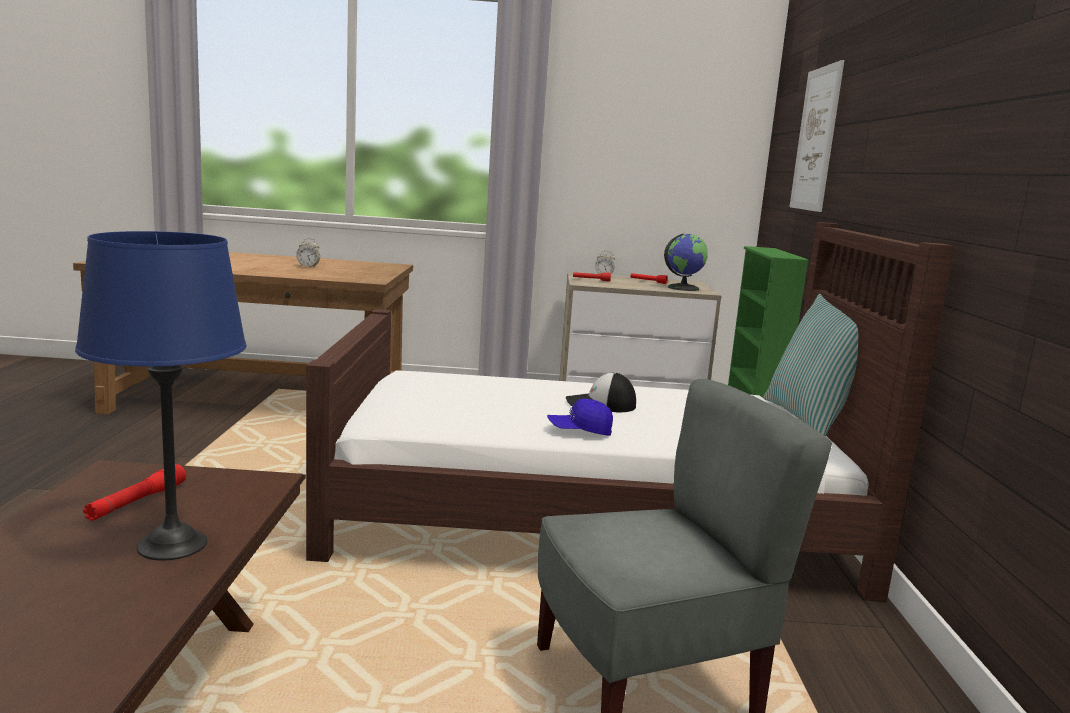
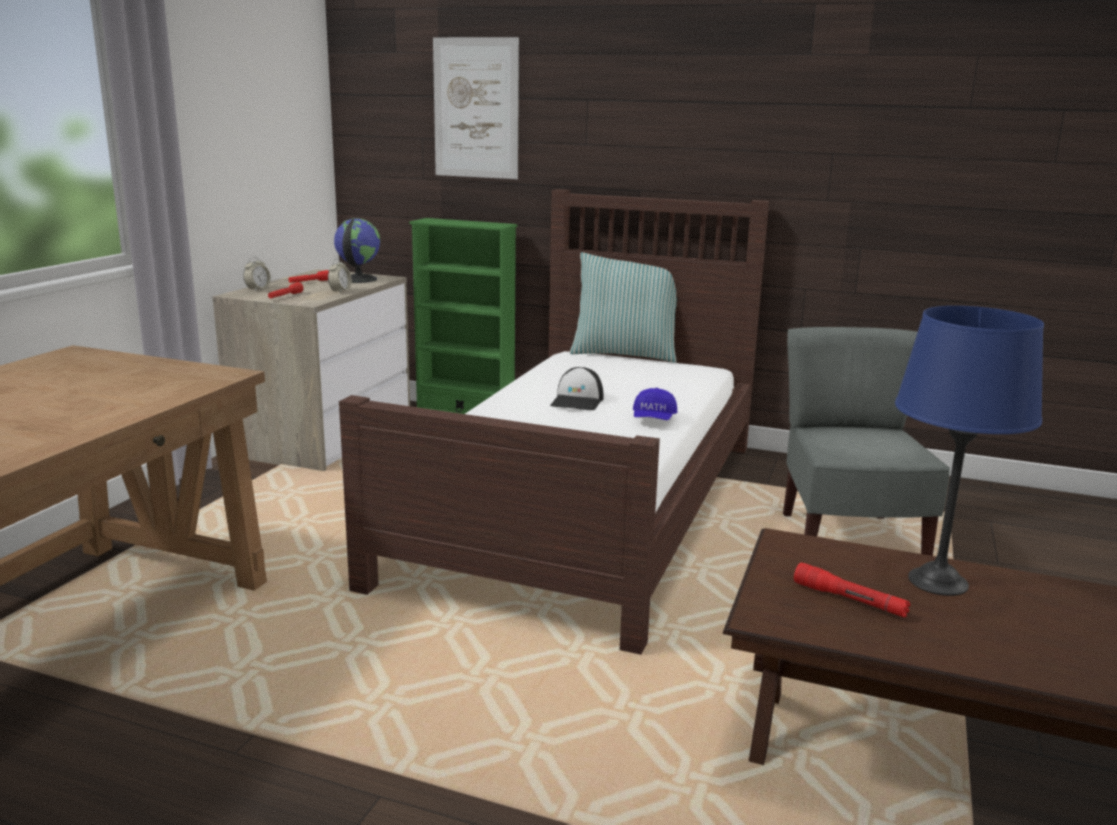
camera: 70 degrees left, 5 degrees up
alarm clock [296,238,320,267] -> alarm clock moved to [328,259,352,293]

